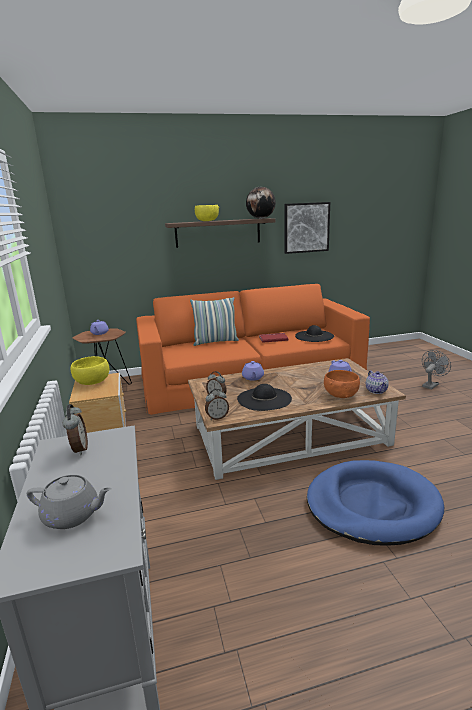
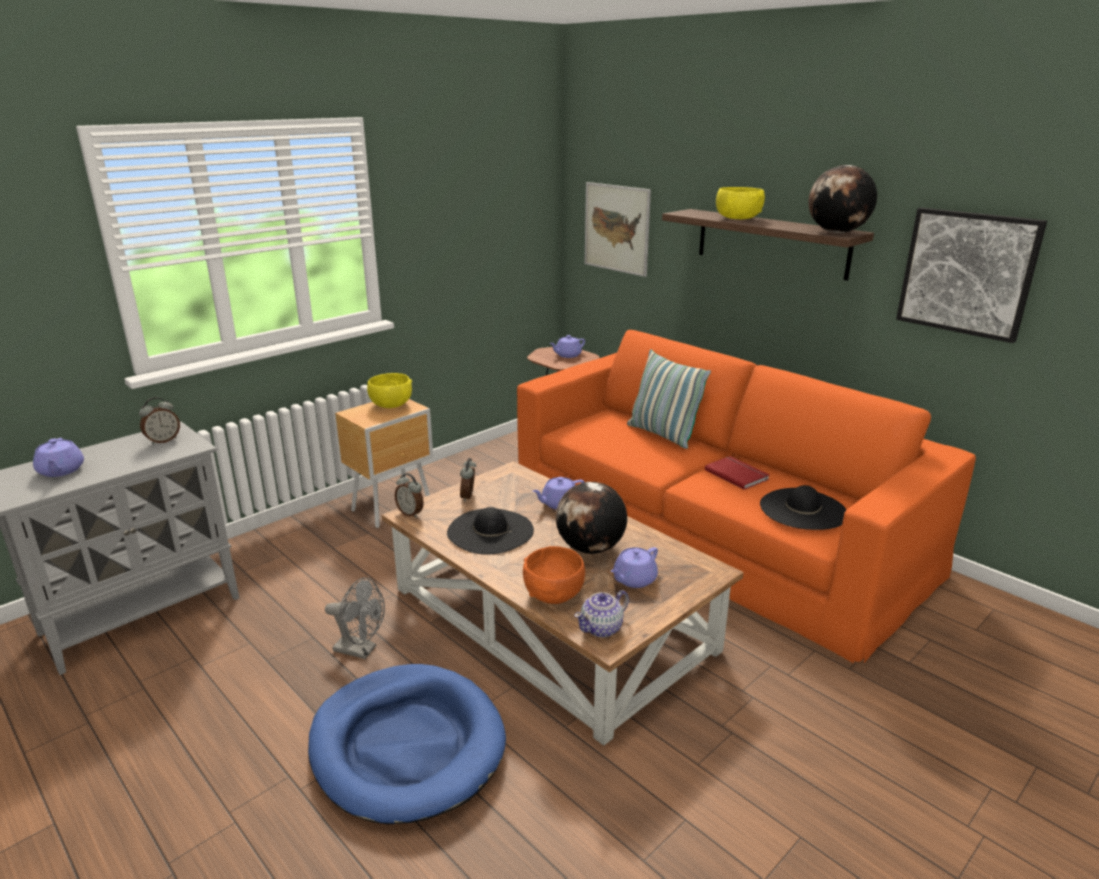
camera: 60 degrees right, 5 degrees up
grey teapot [27,475,112,529] -> purple teapot [33,438,84,477]
grey fan [422,350,451,389] -> grey fan moved to [325,577,385,659]
none -> globe [556,482,627,554]
none -> picture [585,182,651,277]

